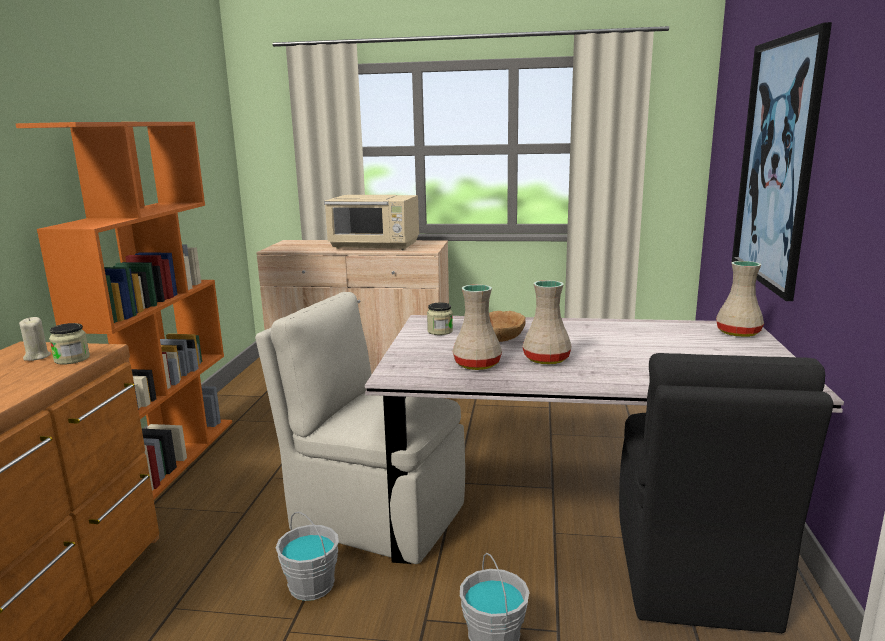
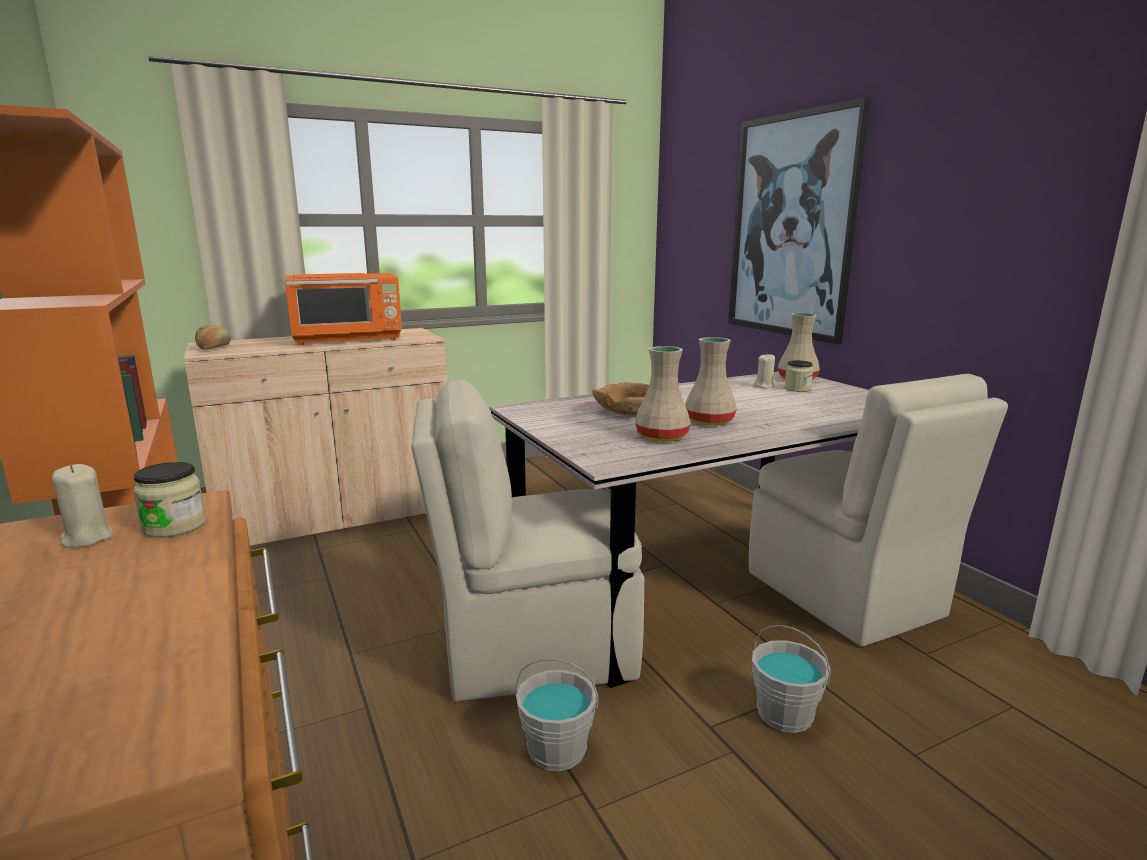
camera: 35 degrees left, 0 degrees up
beige microwave [324,195,419,250] -> orange microwave [285,273,402,345]
jar [427,303,453,335] -> jar moved to [784,360,813,392]
black chair [619,353,833,633] -> beige chair [749,374,1008,647]
none -> bread [195,325,231,350]
none -> beige candle [754,354,775,388]

